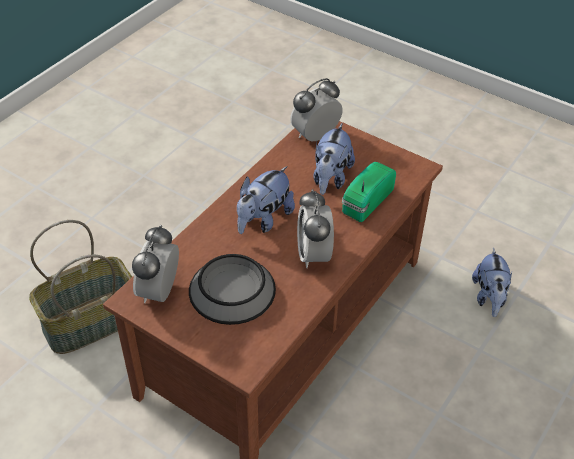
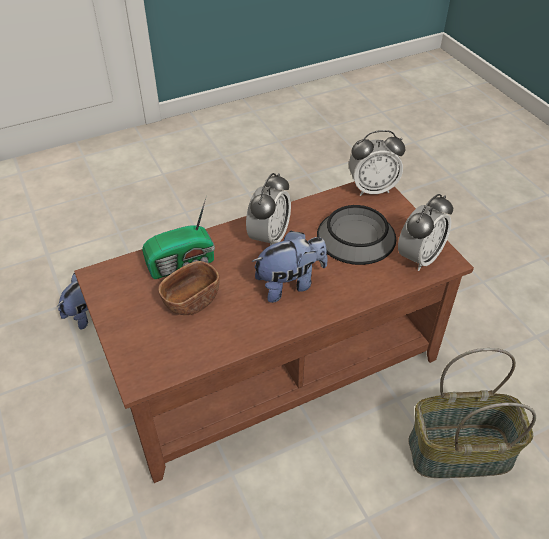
camera: 150 degrees left, 0 degrees up
alarm clock [290,78,343,142] -> alarm clock moved to [349,130,405,196]
plush toy [313,123,355,195] -> brown bowl [158,261,220,315]

